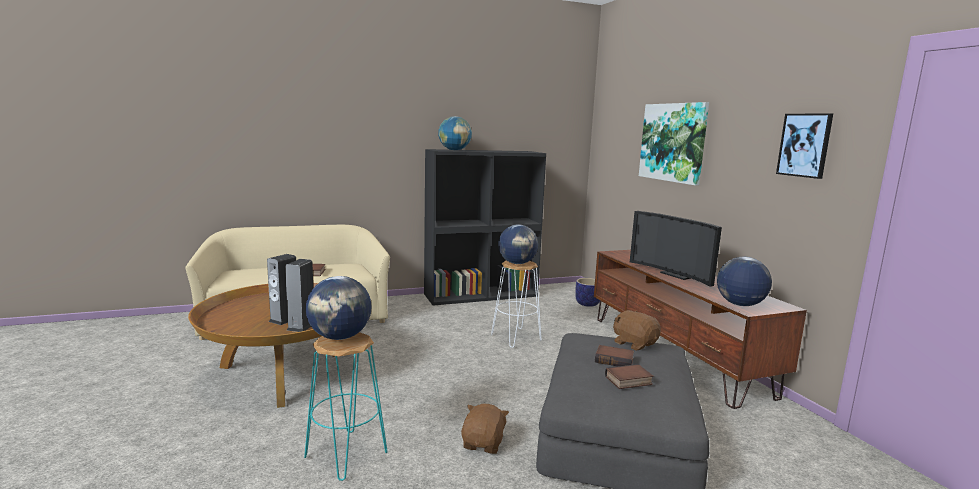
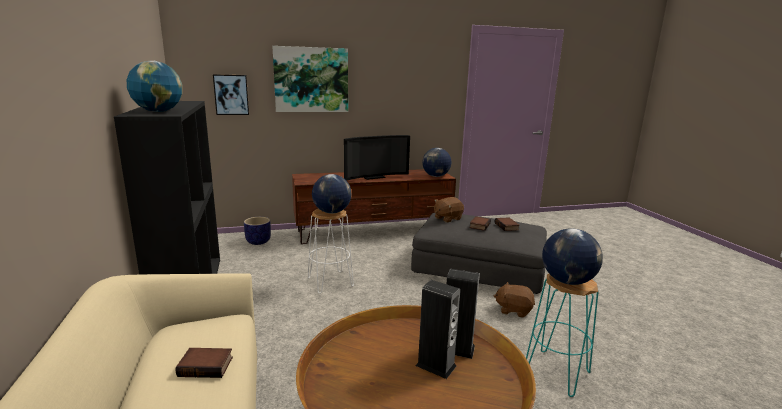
camera: 85 degrees left, 5 degrees up
picture [776,113,833,179] -> picture moved to [213,74,249,115]

